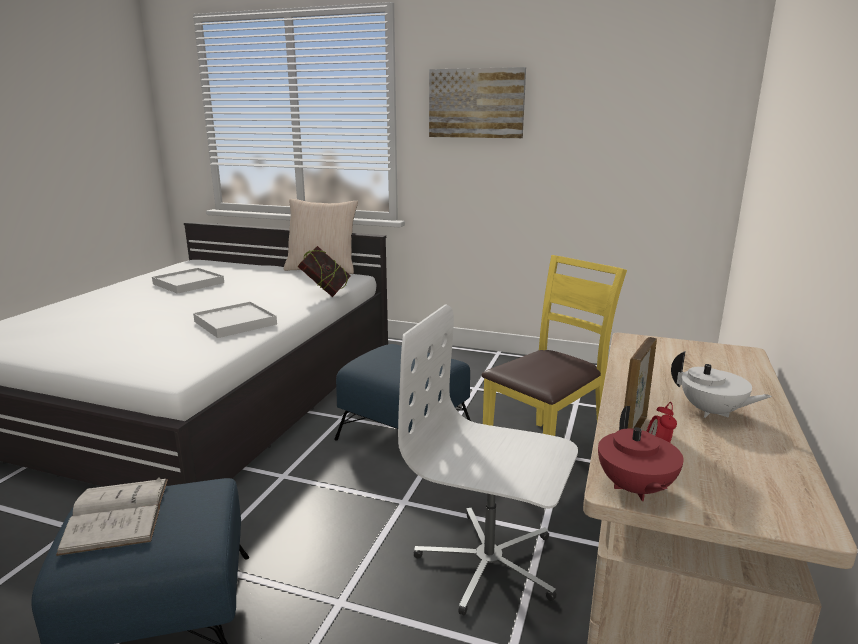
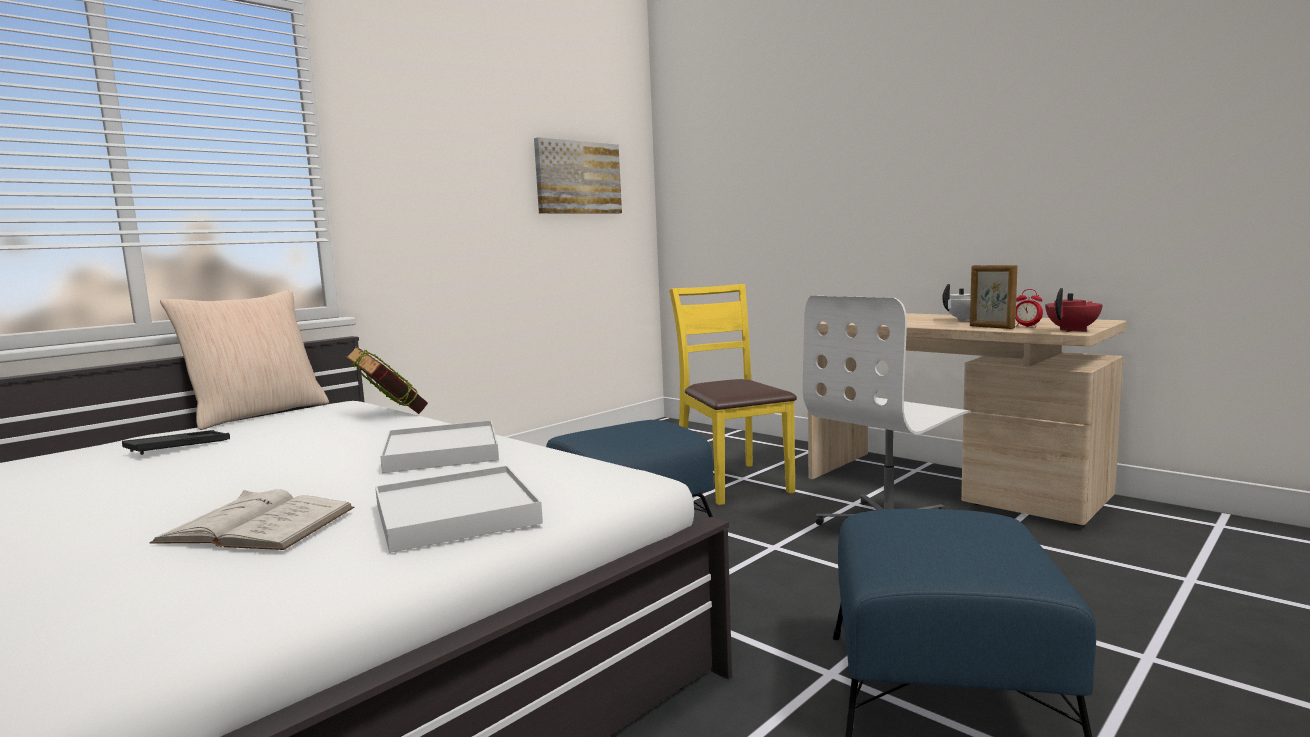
camera: 65 degrees left, 10 degrees down
white book [56,477,168,556] -> white book moved to [149,489,355,550]
white tray [152,268,224,294] -> white tray moved to [375,466,543,553]
picture [429,67,526,138] -> picture moved to [534,137,622,214]
red teapot [598,406,684,501] -> red teapot turned 60 degrees counterclockwise [1045,288,1103,332]
none -> black tray [122,430,230,455]

